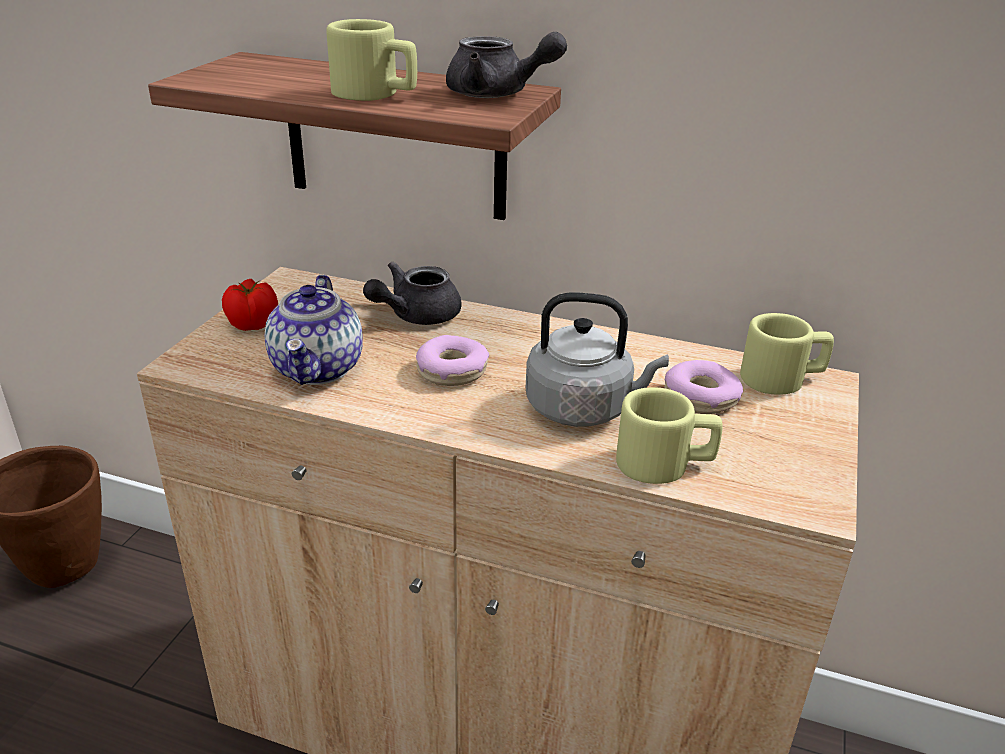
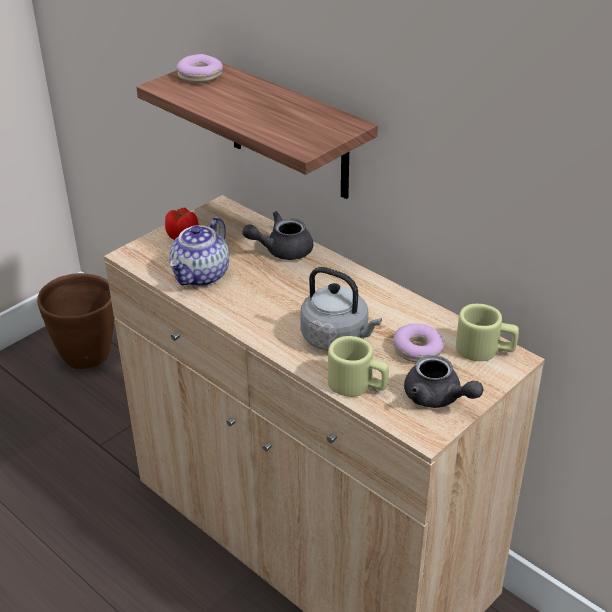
camera: 25 degrees right, 5 degrees up
beige mug [326,19,417,101] -> none
donut [416,335,489,386] -> donut moved to [176,54,223,83]
grey teapot [446,32,567,98] -> grey teapot moved to [404,355,484,408]

